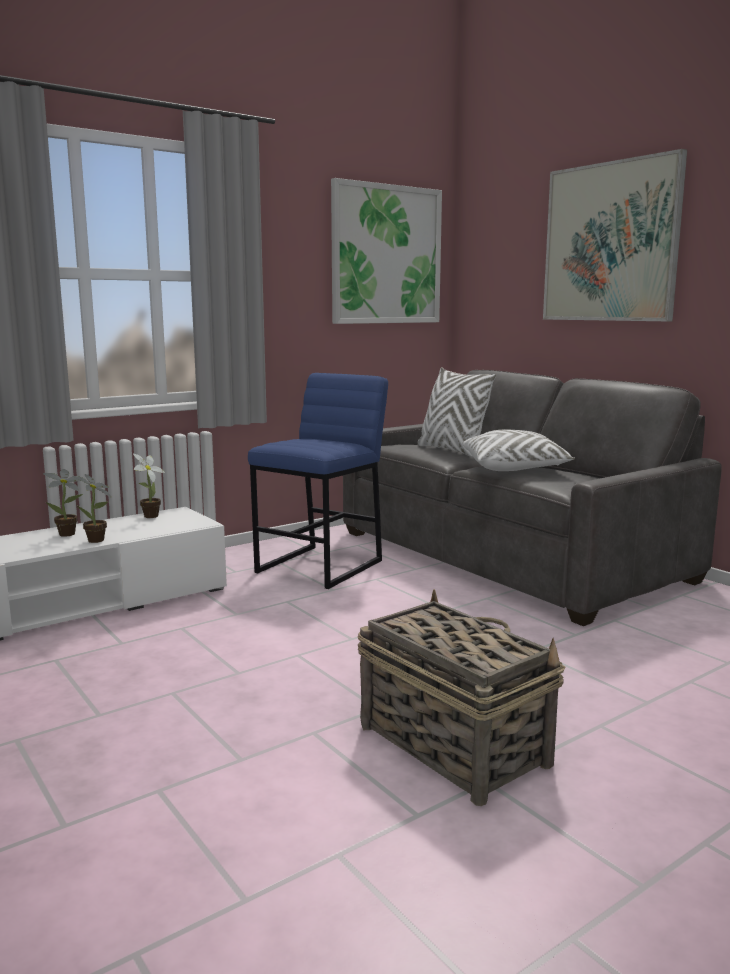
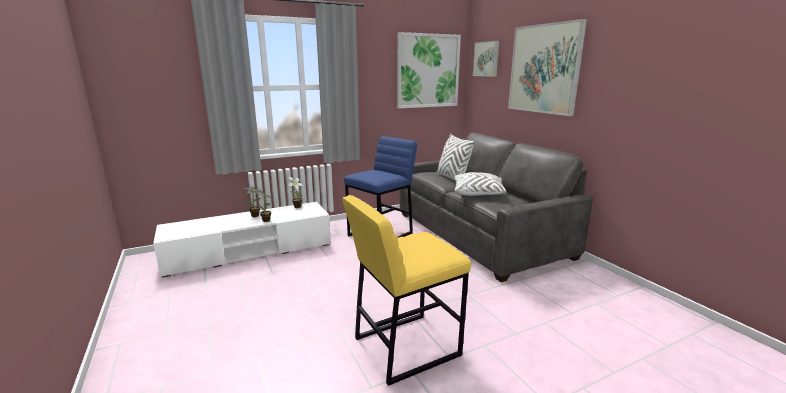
camera: 10 degrees right, 5 degrees up
basket [358,589,566,806] -> yellow stool [342,195,471,386]
none -> picture [473,41,499,77]

